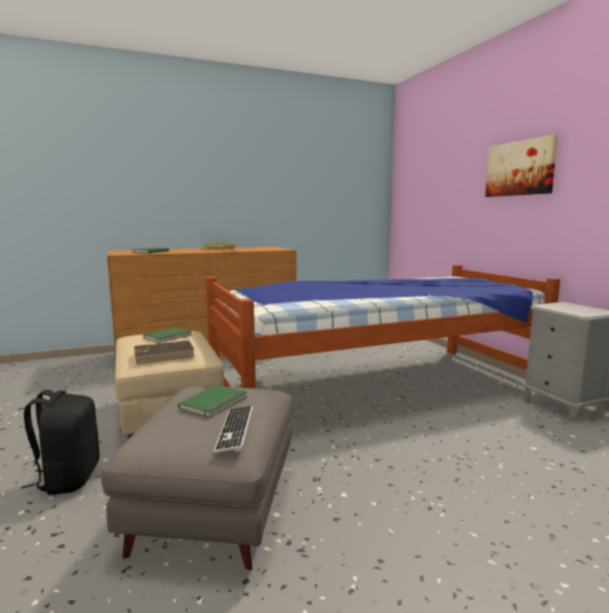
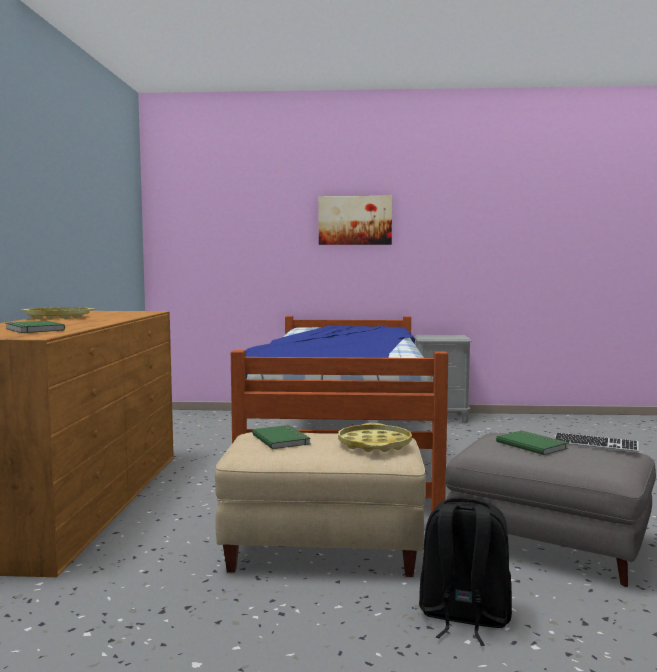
camera: 65 degrees left, 5 degrees down
brown book [134,340,195,364] -> yellow tray [338,423,412,452]

